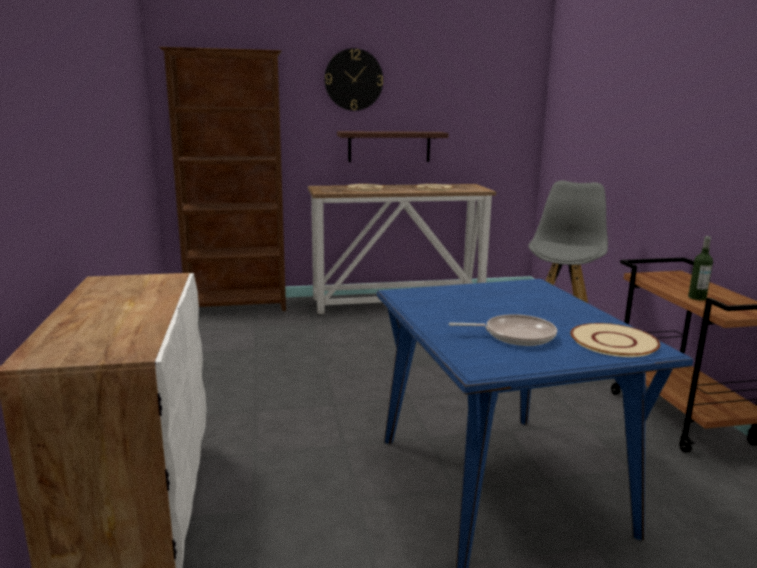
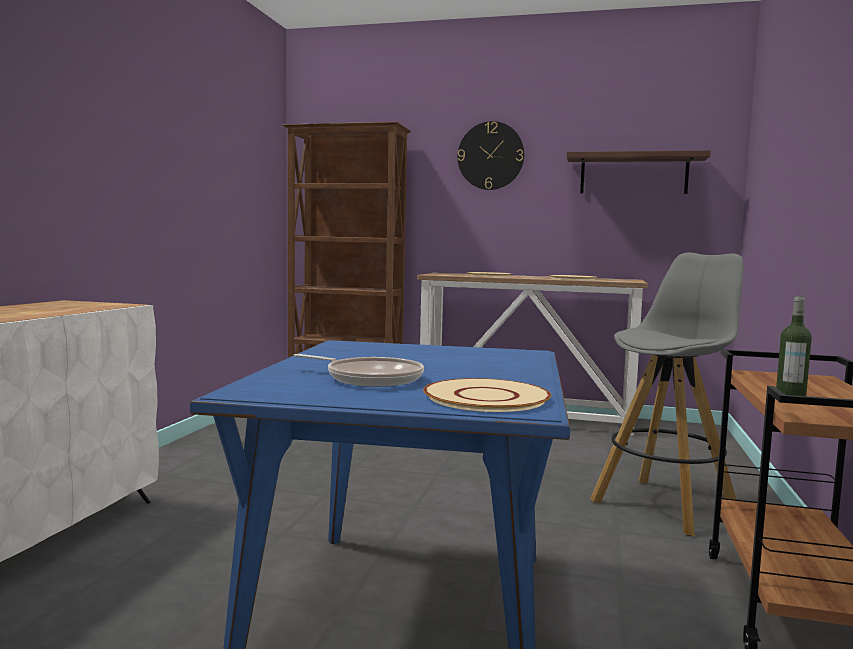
camera: 25 degrees right, 10 degrees down
shelf [337,131,449,162] -> shelf moved to [567,150,711,194]

